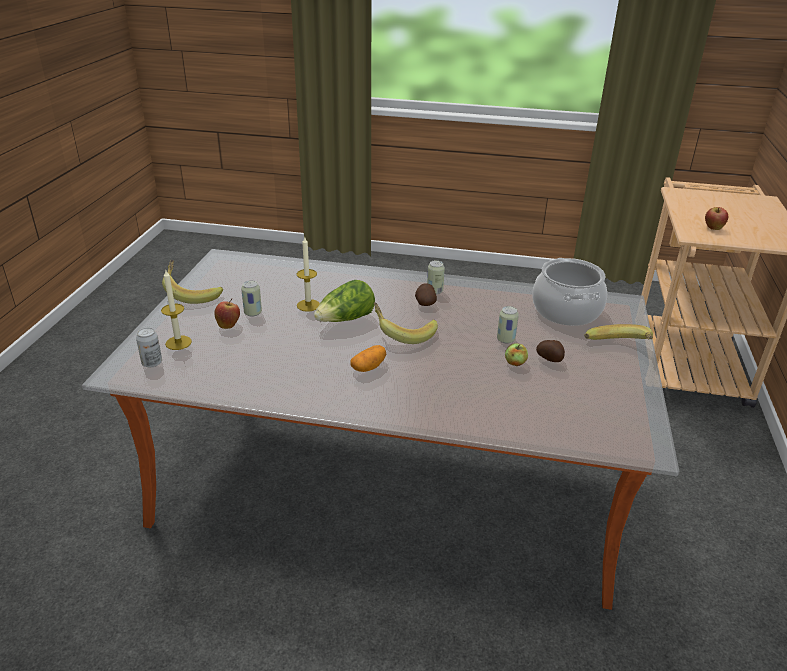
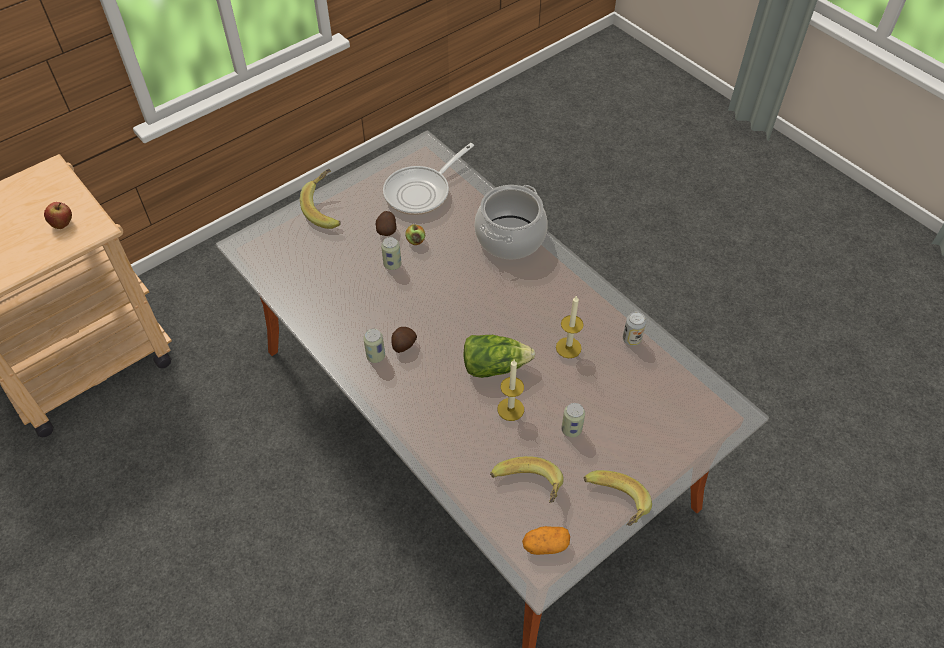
camera: 140 degrees left, 20 degrees up
can [136,328,162,368] -> can moved to [623,312,646,346]
candle [161,269,192,350] -> candle moved to [556,295,584,358]
apple [214,298,240,329] -> none
potato [350,345,386,372] -> potato moved to [522,526,570,555]
banana [374,302,438,344] -> banana moved to [490,456,564,503]
cooking pot [532,258,607,326] -> cooking pot moved to [475,185,548,259]
none -> frying pan [383,143,474,215]

